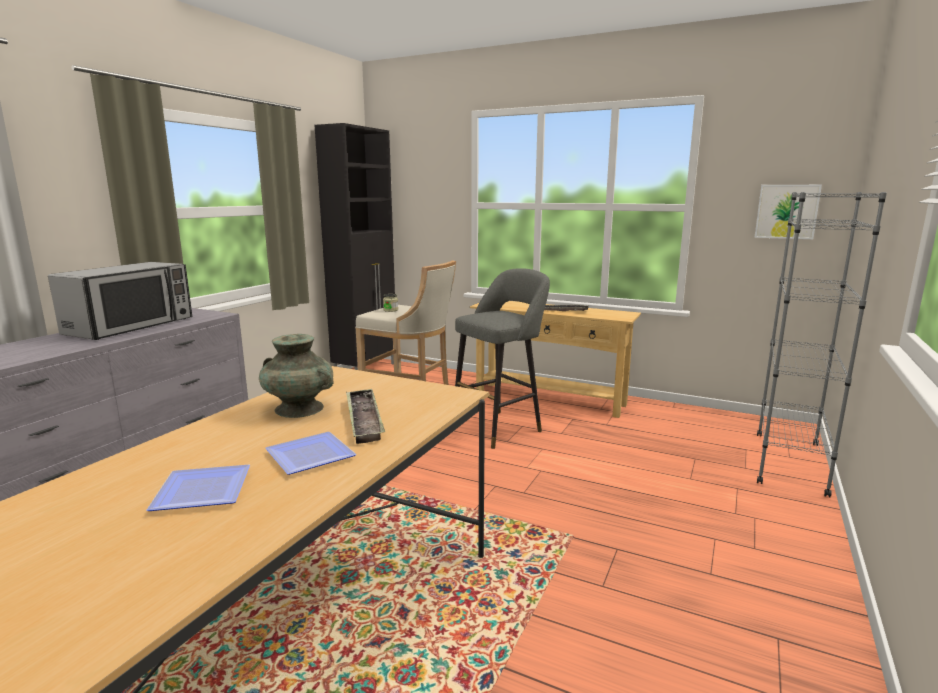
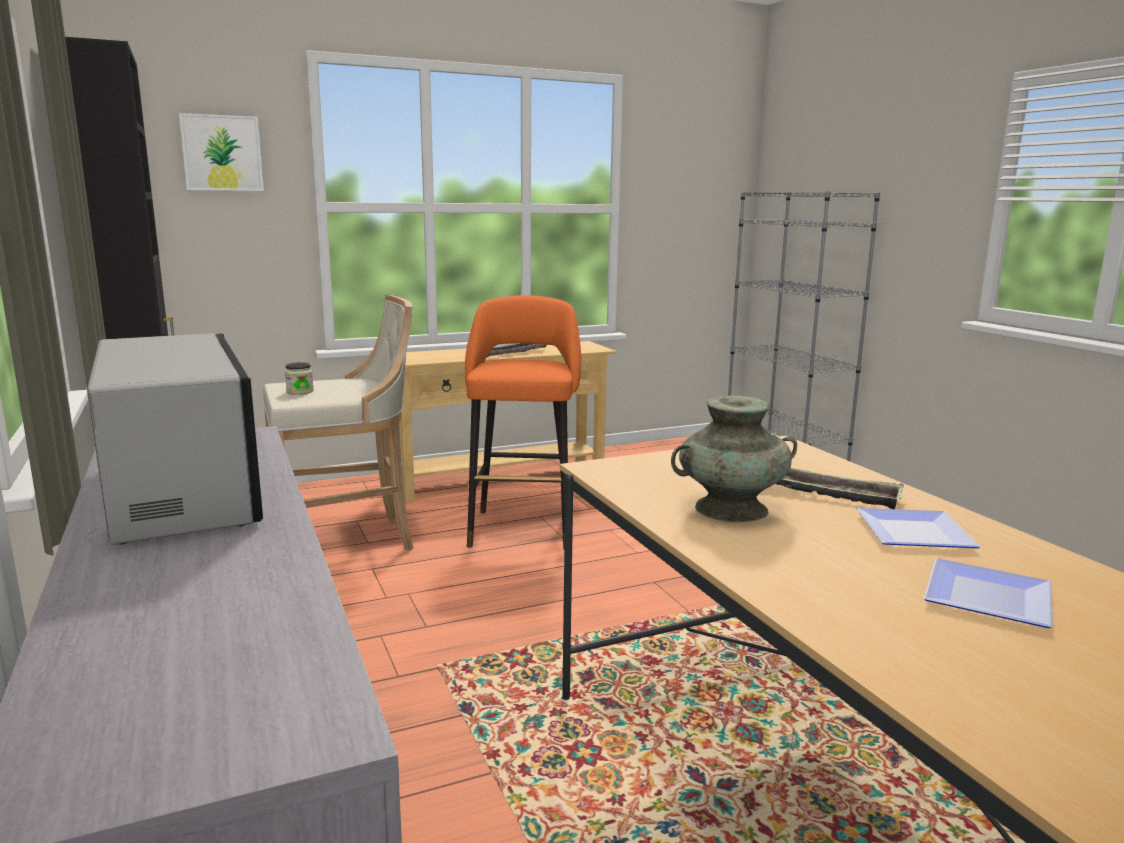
camera: 50 degrees left, 0 degrees up
grey stool [455,268,550,449] -> orange stool [465,295,581,550]
picture [754,185,822,239] -> picture moved to [179,113,264,191]

